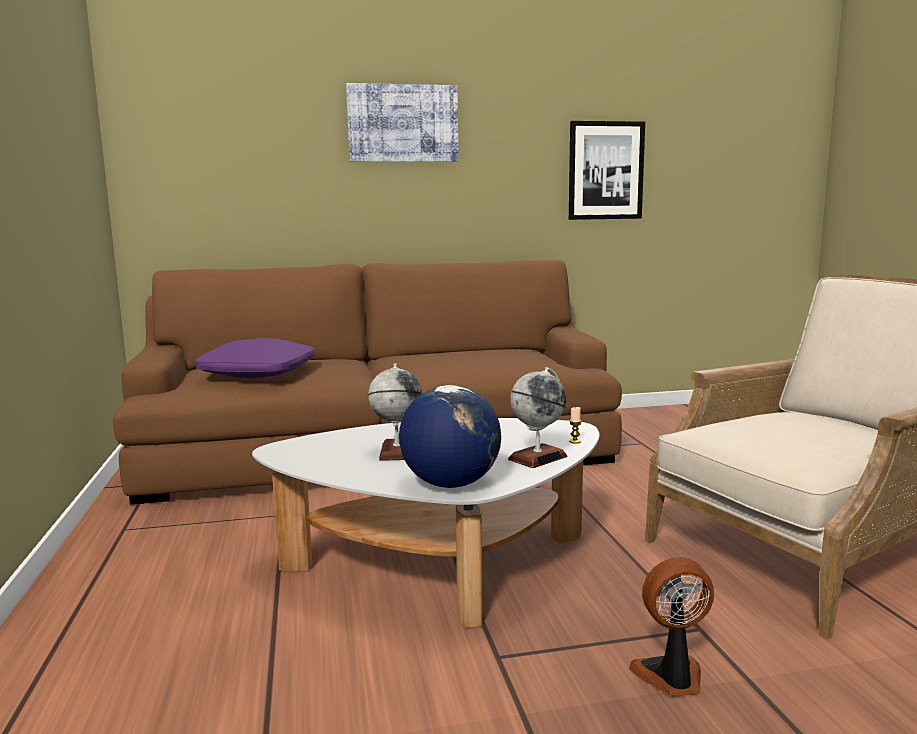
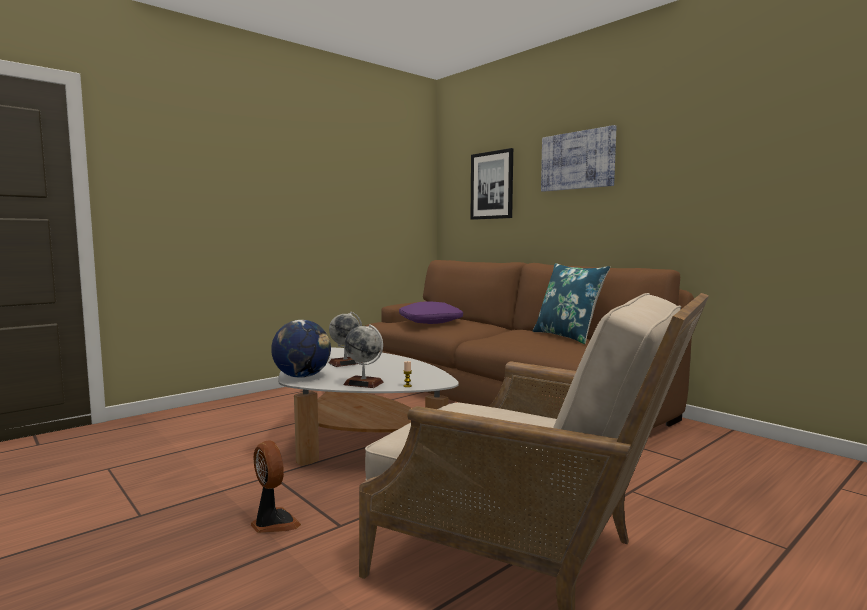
camera: 60 degrees right, 5 degrees down
picture [569,121,645,220] -> picture moved to [471,148,513,220]
none -> blue pillow [533,263,610,344]

